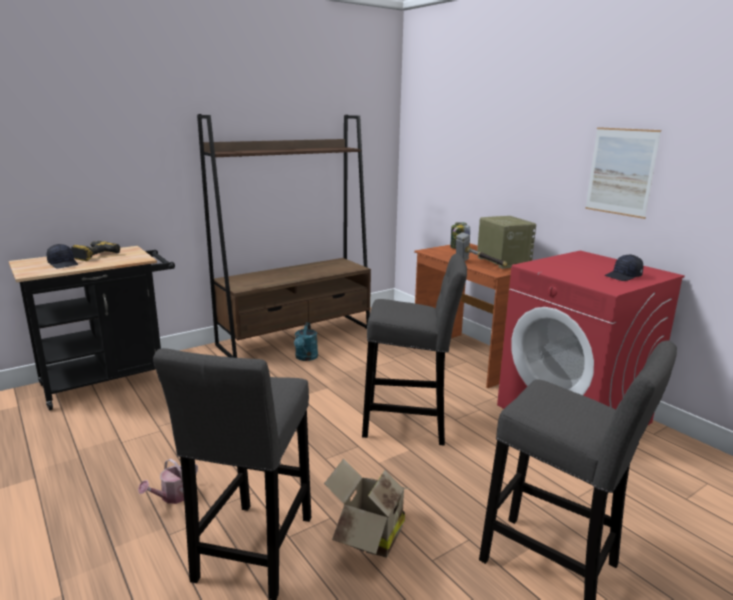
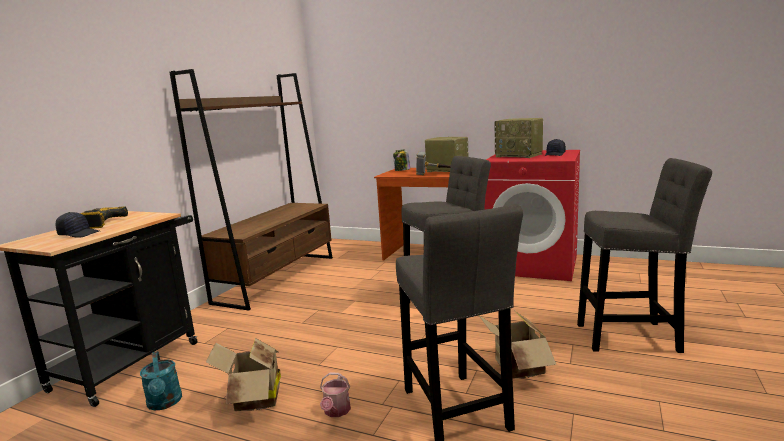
camera: 30 degrees left, 5 degrees down
turquoise watering can [294,322,318,361] -> turquoise watering can moved to [140,351,182,411]
picture [585,127,661,219] -> none
none -> cardboard box [206,338,281,411]
none -> radio [495,118,543,158]

